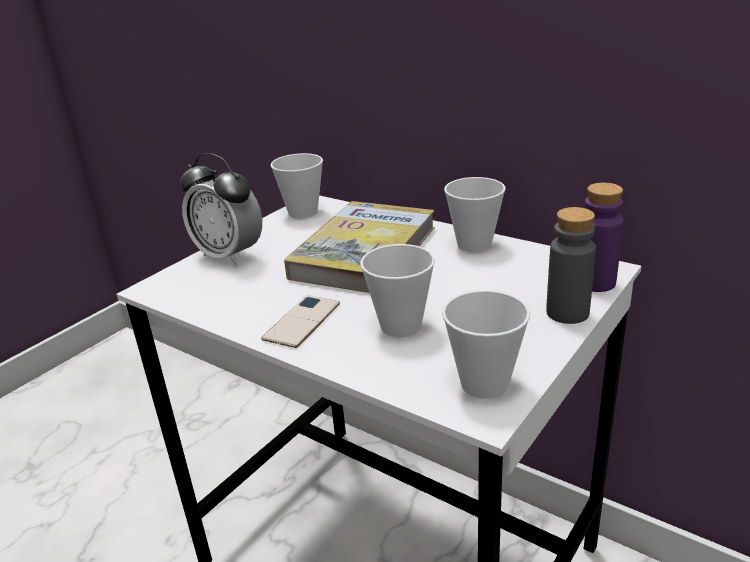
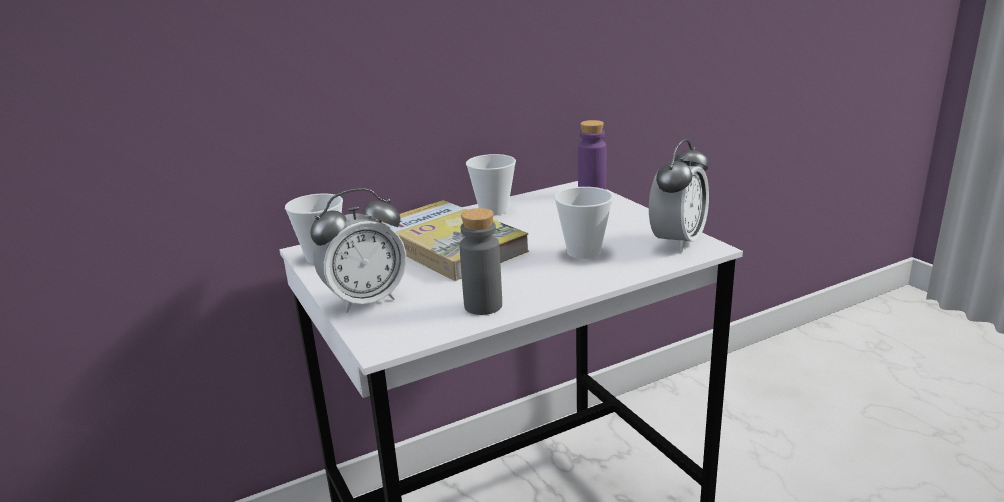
camera: 65 degrees left, 5 degrees down
phone [262,295,340,348] -> none
cup [442,290,530,399] -> alarm clock [649,139,709,252]
grey bottle [546,207,596,324] -> grey bottle moved to [459,208,502,315]

